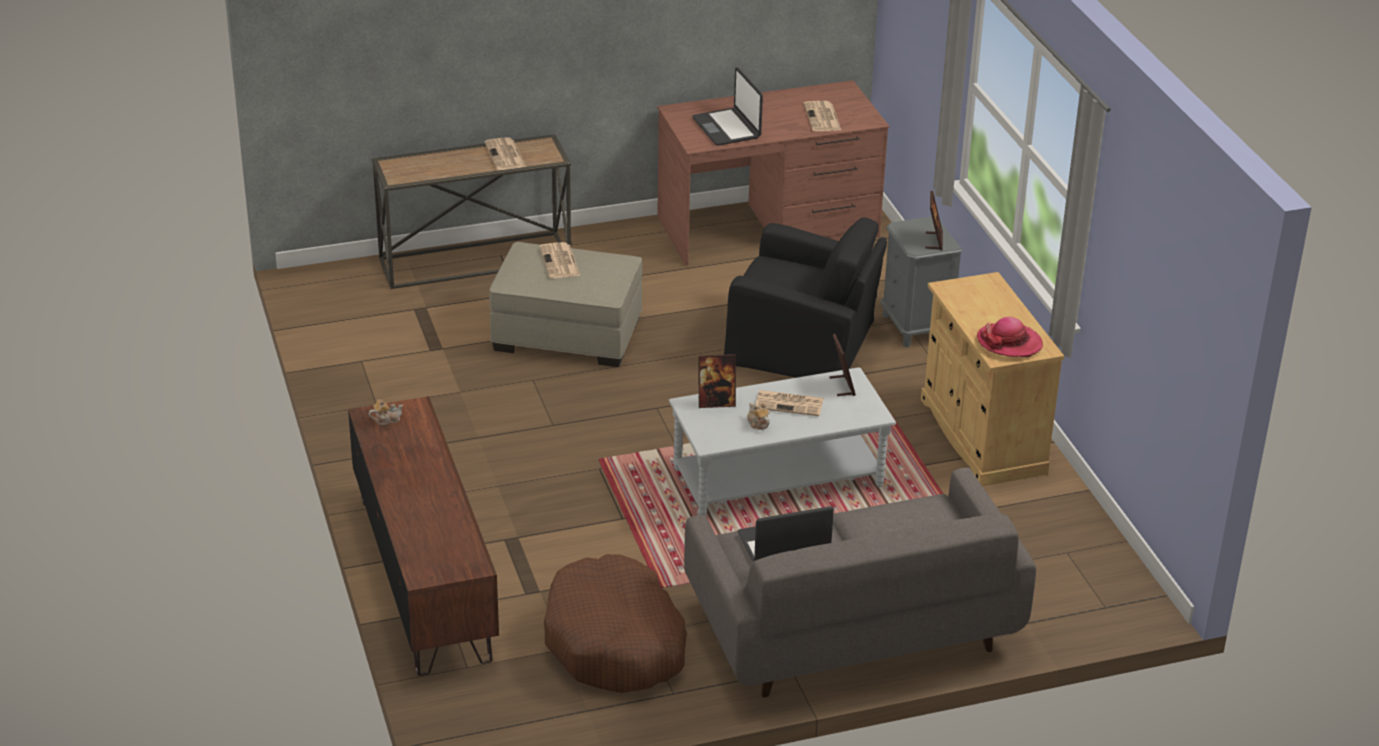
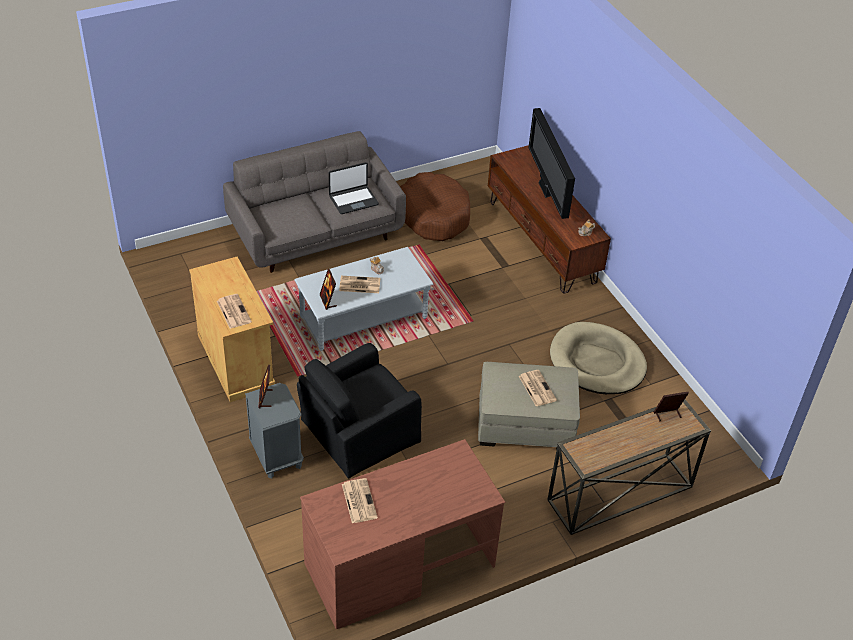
camera: 170 degrees right, 10 degrees up
newspaper [485,137,526,170] -> newspaper moved to [217,294,252,329]
laptop [692,67,763,146] -> none
picture frame [698,354,736,408] -> picture frame moved to [654,392,689,421]
black armchair [724,217,887,378] -> black armchair turned 45 degrees counterclockwise [297,343,422,478]
hat [977,317,1043,357] -> none
none -> television [528,108,575,219]
none -> beige dog bed [550,322,647,394]

